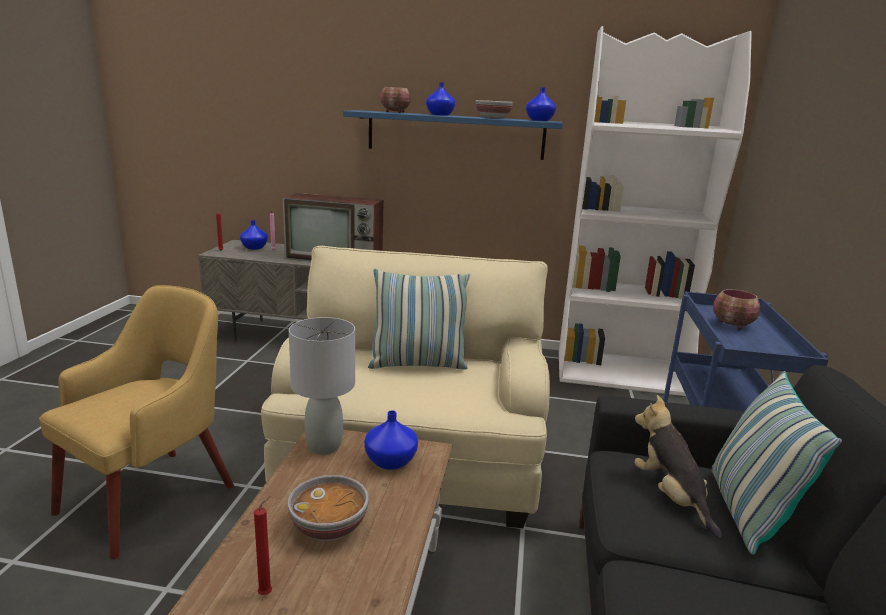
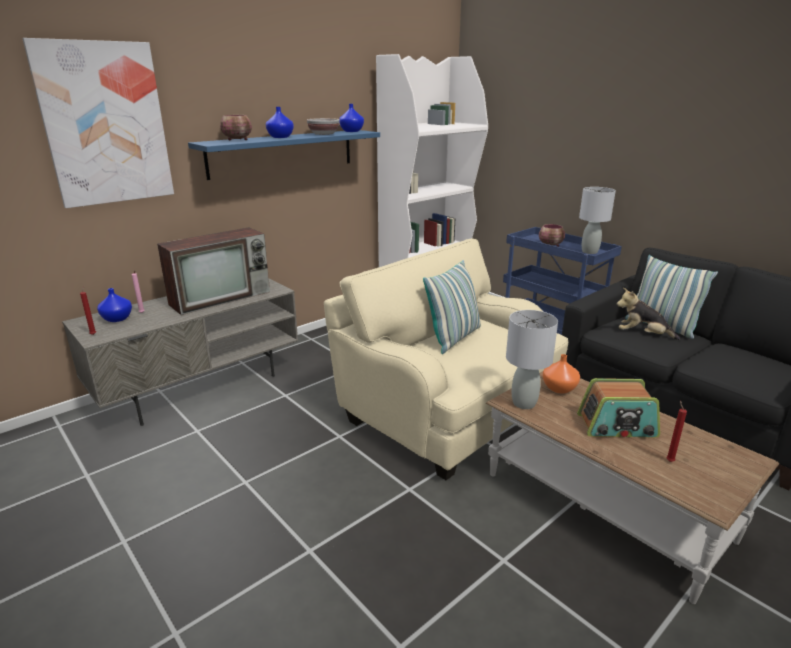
camera: 50 degrees left, 5 degrees up
yellow armchair [39,285,234,560] -> none
bowl [287,475,369,541] -> radio [577,378,660,437]
blue vase [364,410,418,470] -> orange vase [543,354,580,394]
none -> picture [22,38,174,208]
none -> grey table lamp [579,187,616,254]

